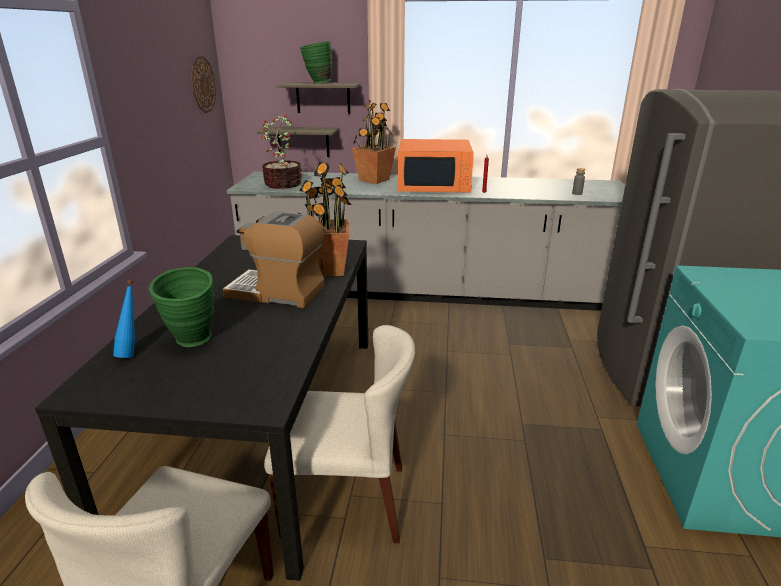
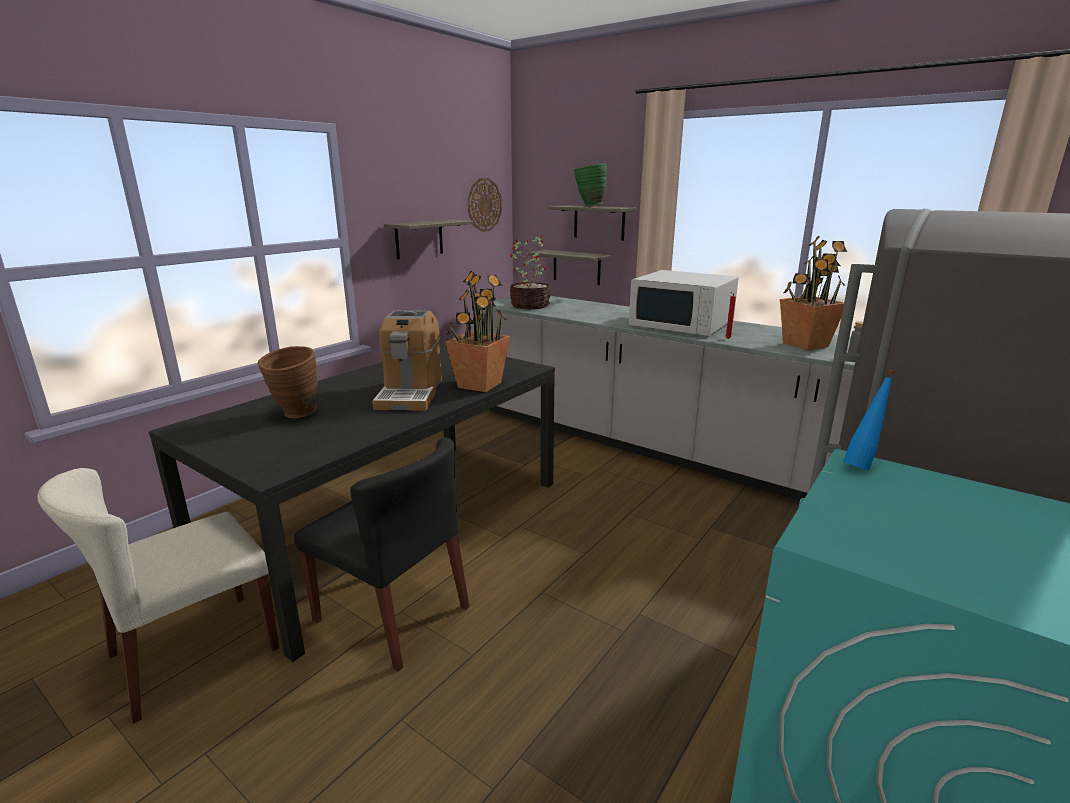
camera: 30 degrees right, 5 degrees down
blue bottle [113,280,135,358] -> blue bottle moved to [843,369,896,470]
green vase [149,267,214,347] -> brown vase [258,346,318,418]
coffee machine [223,212,325,308] -> coffee machine turned 135 degrees counterclockwise [372,310,442,411]
beige chair [264,325,415,543] -> black chair [294,437,469,672]
potted plant [352,100,396,184] -> potted plant moved to [780,236,847,350]
orange microwave [398,139,474,193] -> white microwave [629,270,739,336]
none -> shelf [384,219,474,260]

